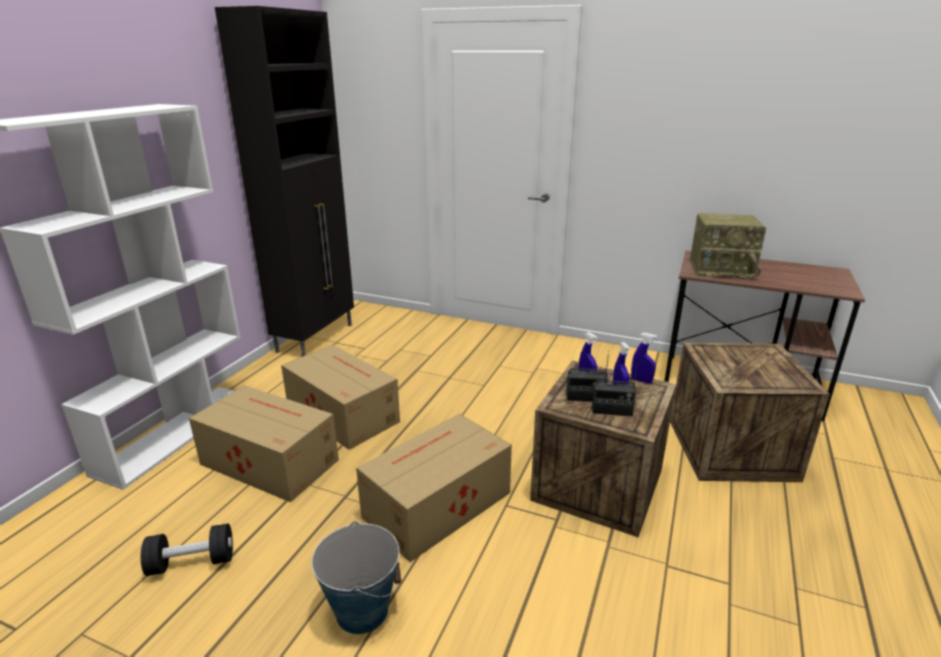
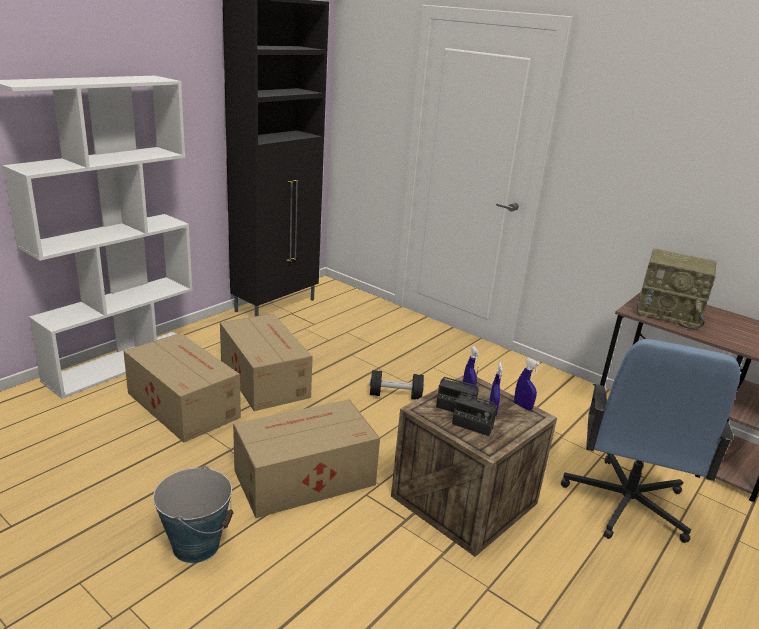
camera: 15 degrees right, 0 degrees up
black dumbbell [141,523,233,576] -> black dumbbell moved to [369,370,424,399]
crate [670,343,830,482] -> blue office chair [561,339,740,543]

